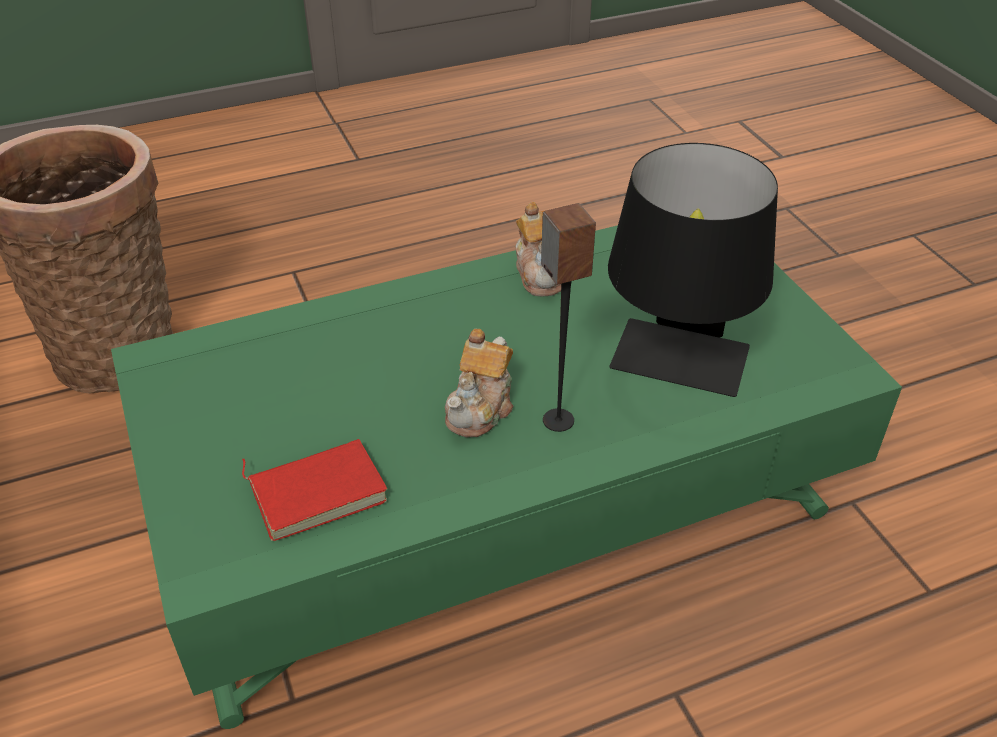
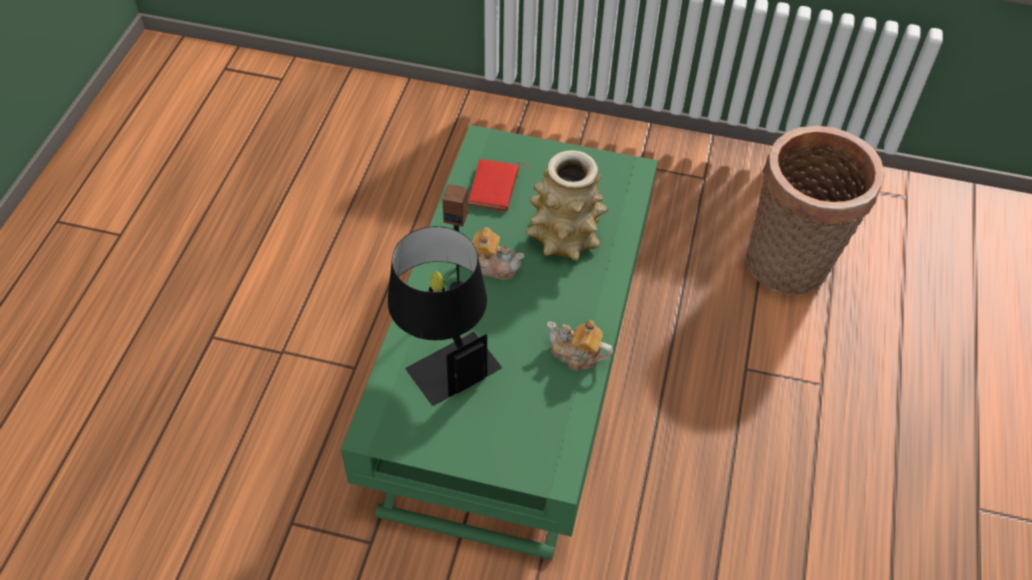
camera: 125 degrees right, 10 degrees up
teapot [445,329,514,437] -> teapot turned 135 degrees clockwise [472,228,525,280]
none -> vase [526,150,608,261]

